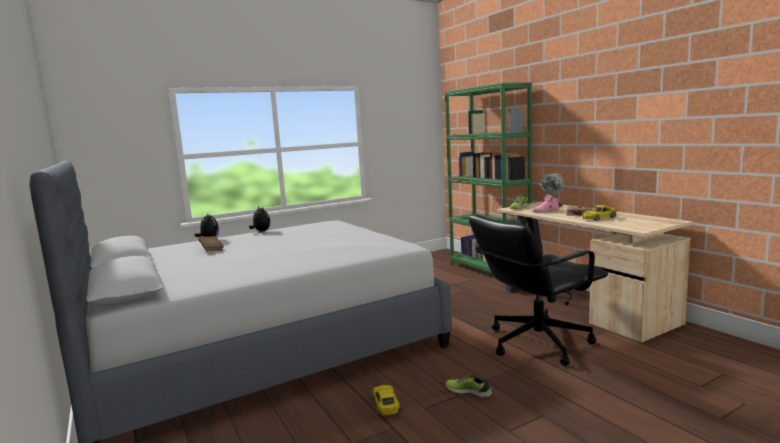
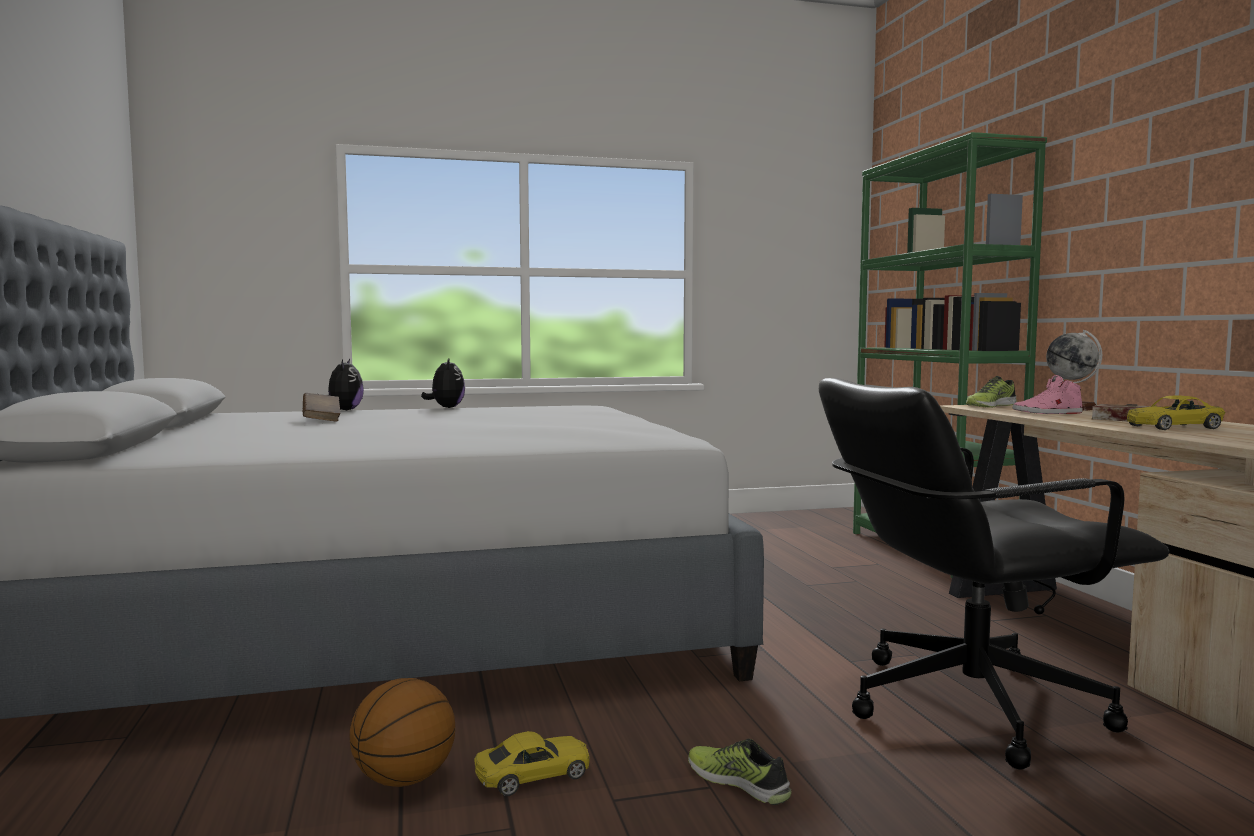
camera: 15 degrees right, 5 degrees down
yellow toy car [372,385,401,416] -> yellow toy car turned 60 degrees clockwise [474,731,590,796]
none -> basketball [349,678,455,787]

